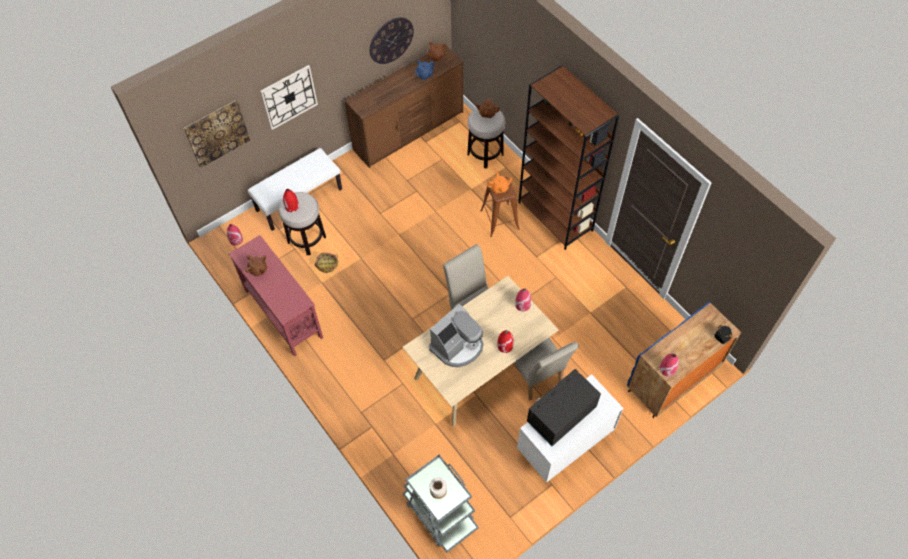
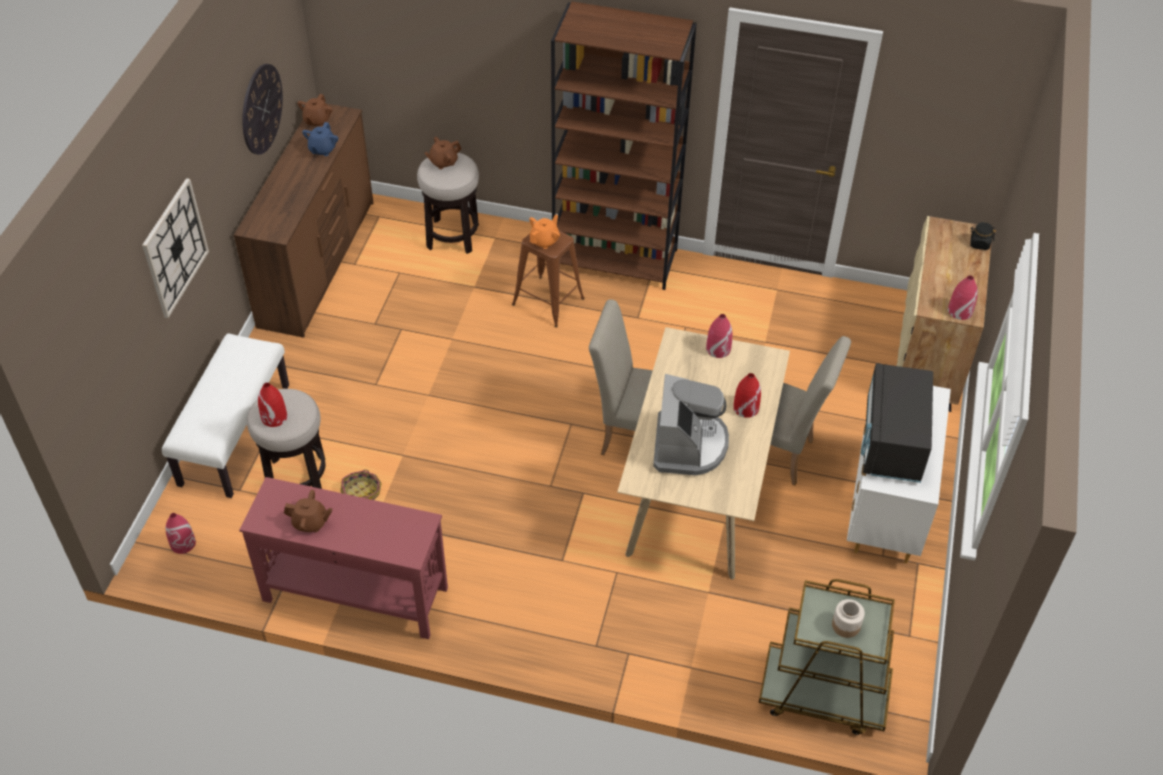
camera: 40 degrees left, 10 degrees down
picture [184,100,250,168] -> none
grey cart [403,455,479,553] -> brown cart [759,579,895,735]
blue cabinet [627,302,741,418] -> beige cabinet [896,216,991,412]

